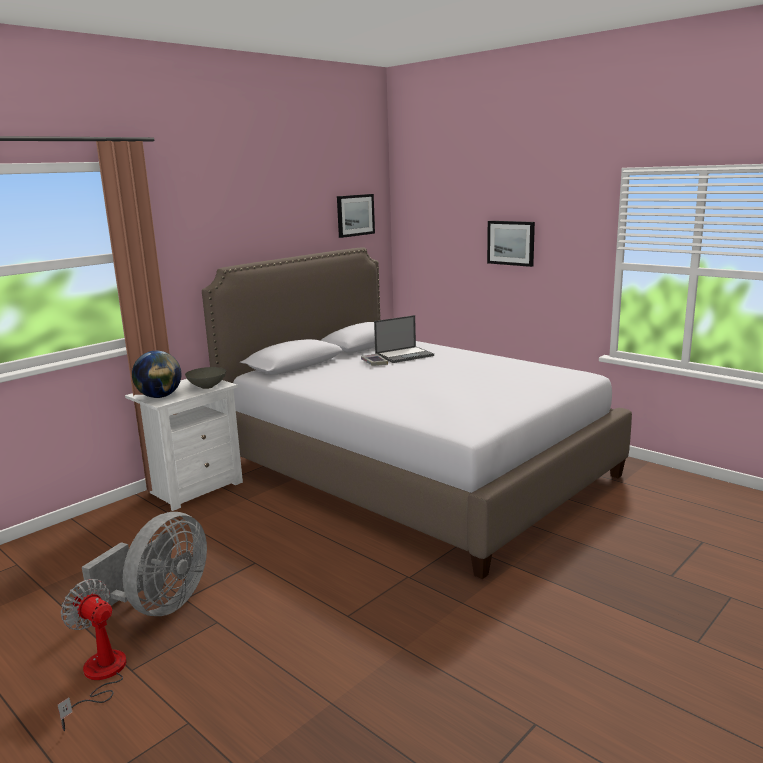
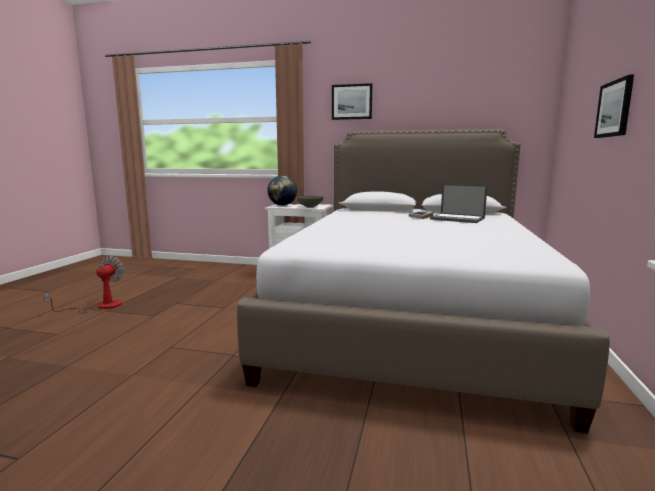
camera: 60 degrees right, 5 degrees down
grey fan [82,512,207,616] -> none
picture [337,194,375,238] -> picture moved to [332,83,372,120]

